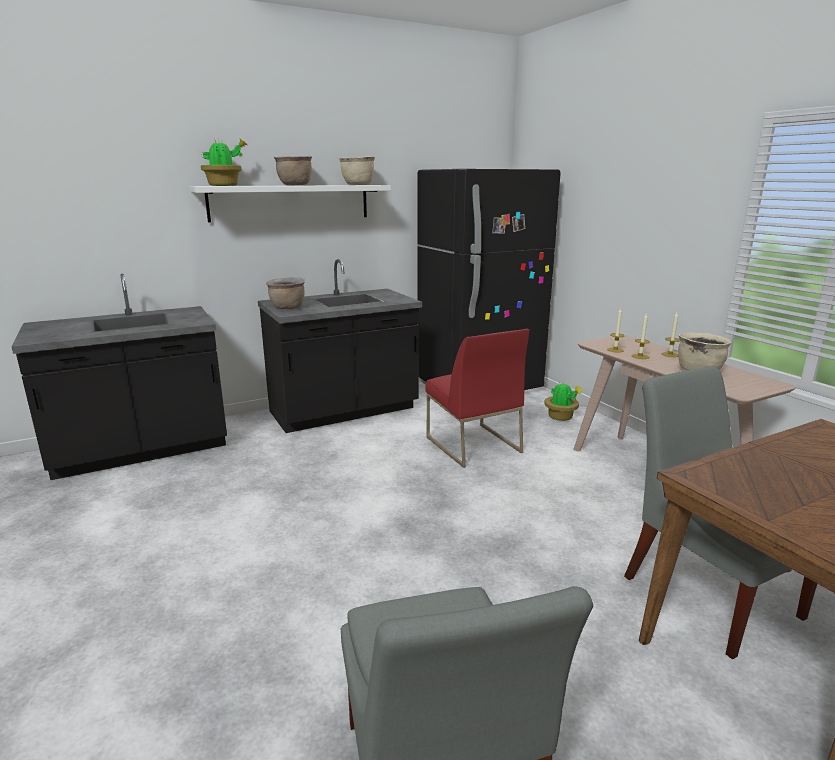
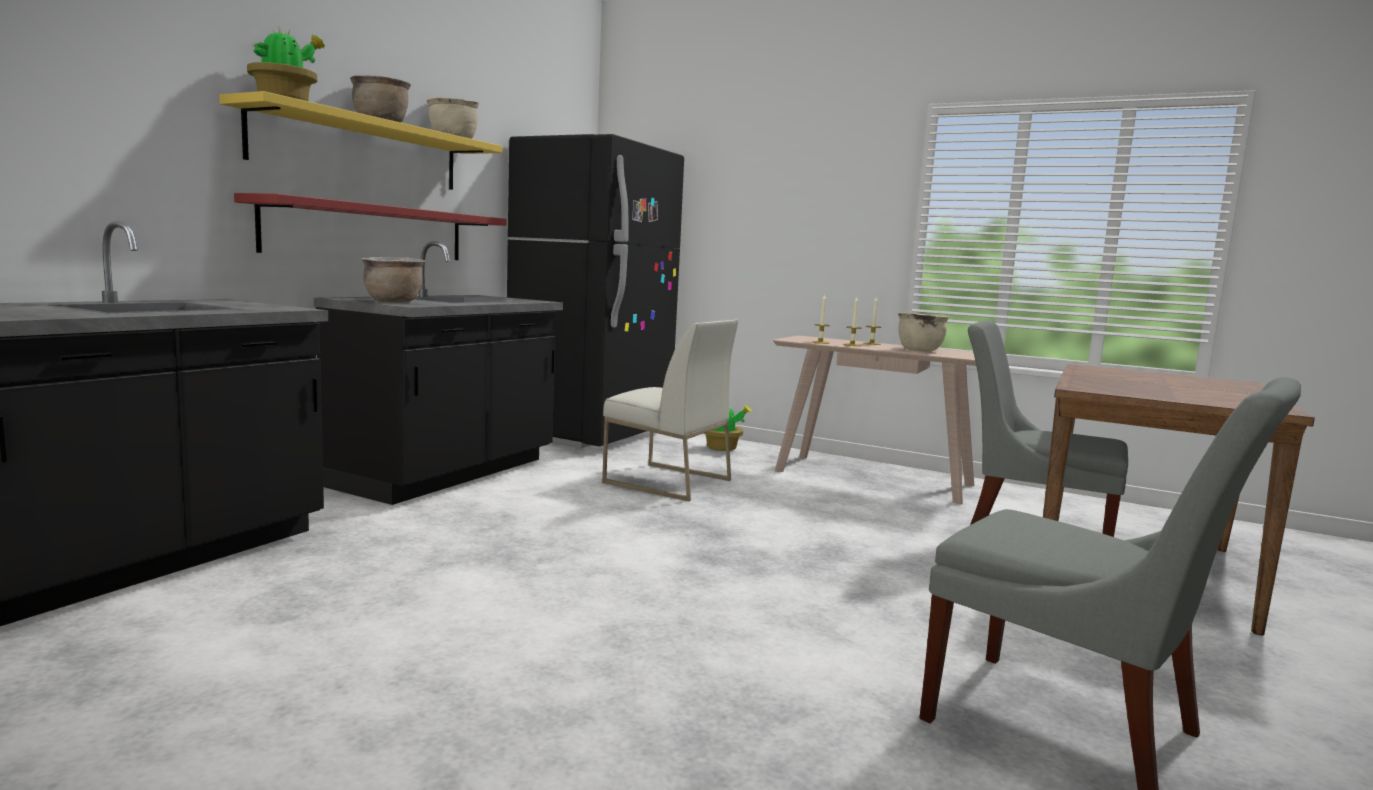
camera: 35 degrees left, 10 degrees down
white shelf [190,185,391,222] -> yellow shelf [219,91,502,190]
red chair [425,329,530,468] -> white chair [602,319,739,501]
none -> red shelf [234,193,507,260]

